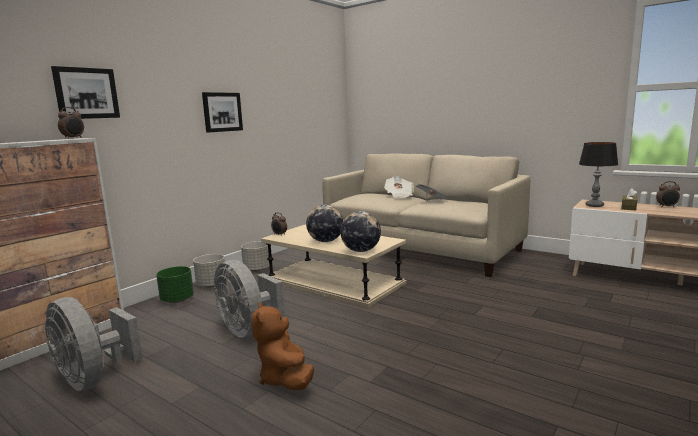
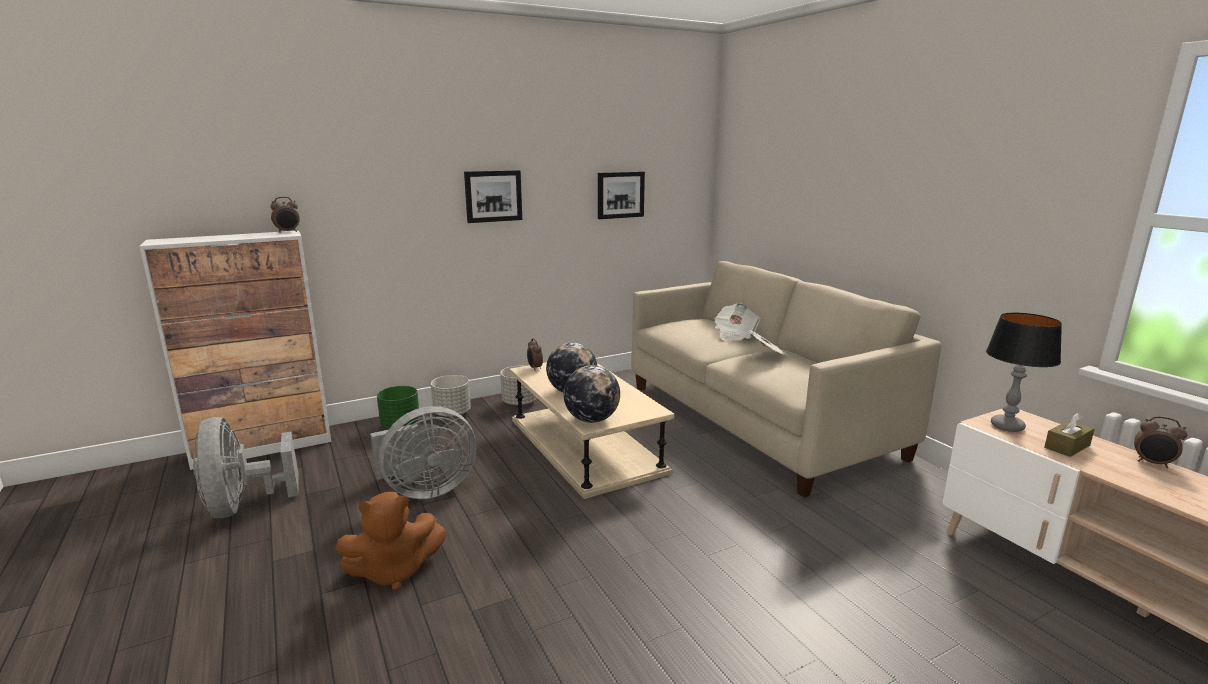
camera: 25 degrees right, 5 degrees up
picture [51,66,120,119] -> picture moved to [598,171,645,219]
grey fan [214,260,285,338] -> grey fan turned 105 degrees counterclockwise [370,406,476,499]
brown plush toy [251,302,314,390] -> brown plush toy turned 120 degrees counterclockwise [336,492,446,591]

